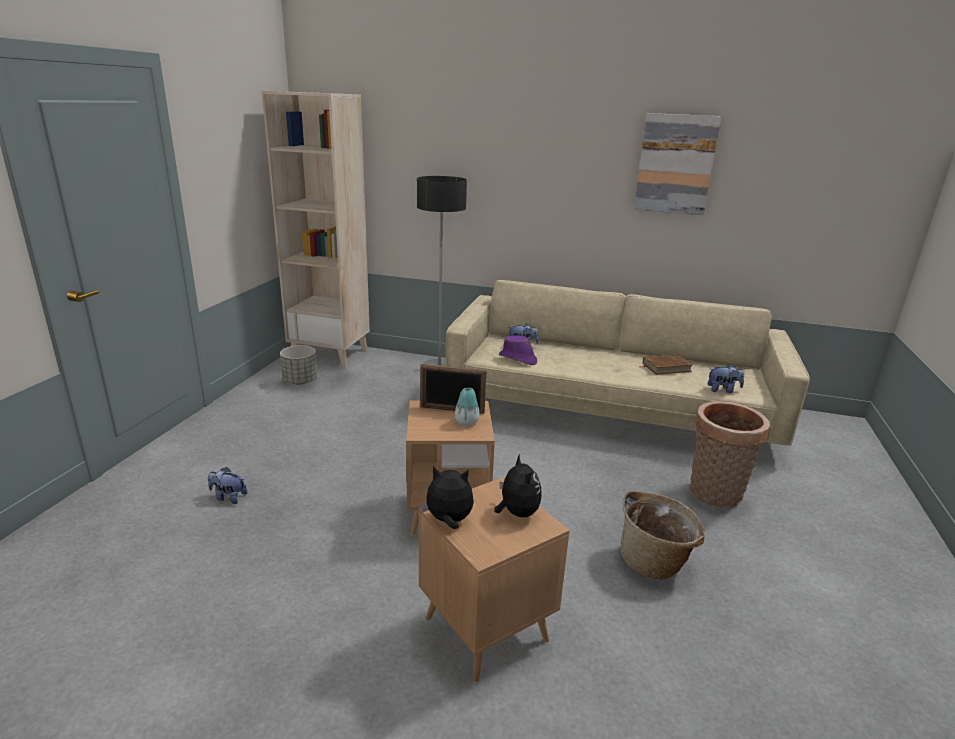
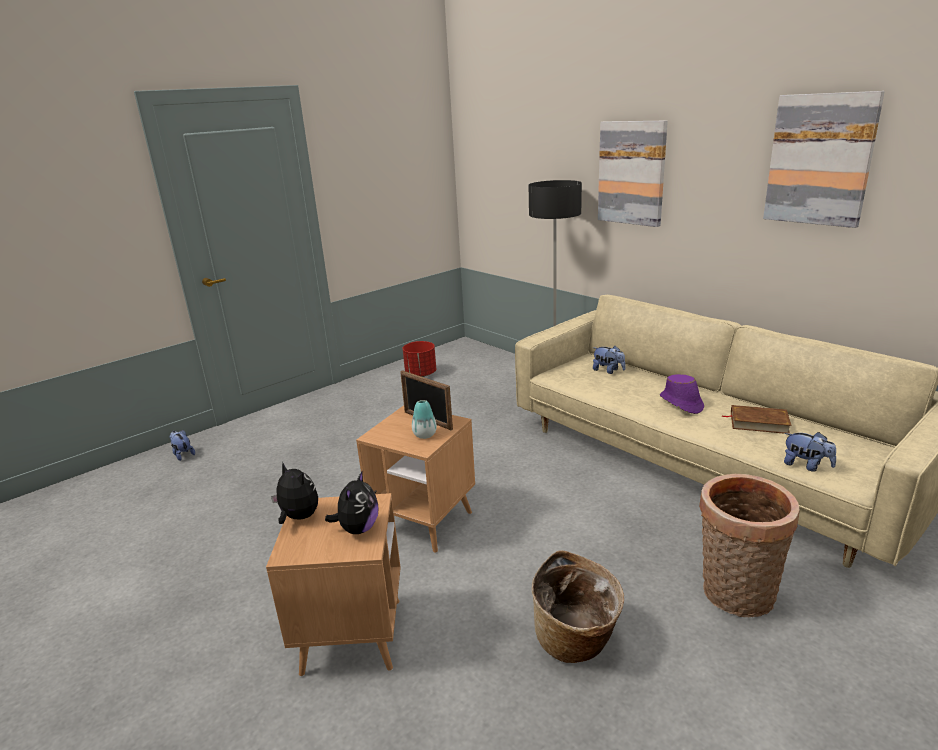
camera: 35 degrees right, 0 degrees up
plush toy [208,467,248,504] -> plush toy moved to [169,430,195,461]
beige bookcase [262,91,370,368] -> none
grey planter [280,345,317,385] -> red planter [403,341,436,377]
purple hat [499,335,537,365] -> purple hat moved to [660,374,704,414]
none -> picture [598,121,668,227]

